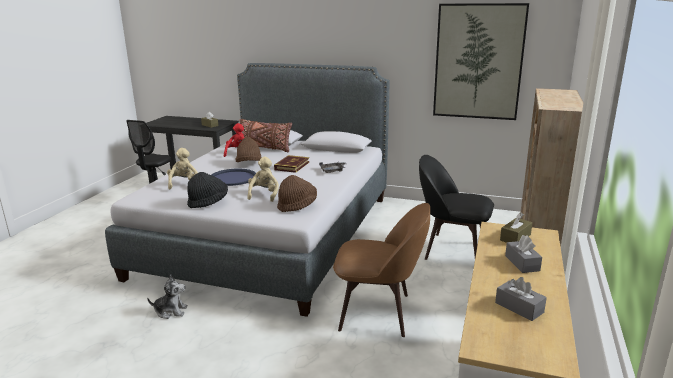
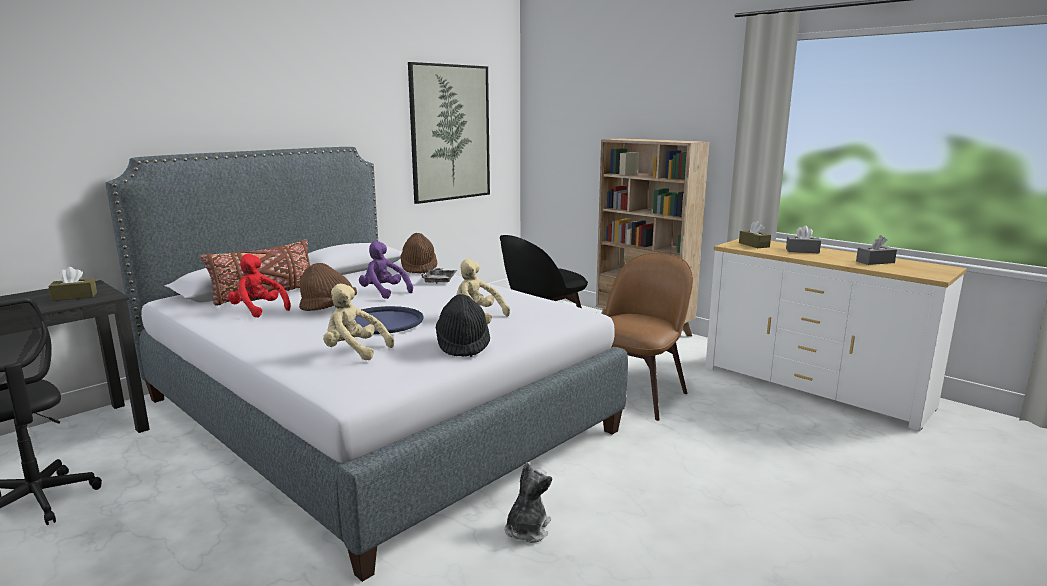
camera: 65 degrees left, 5 degrees down
book [274,155,309,173] -> purple plush toy [359,241,413,299]
brown hat [277,175,317,212] -> brown hat moved to [400,233,437,274]

